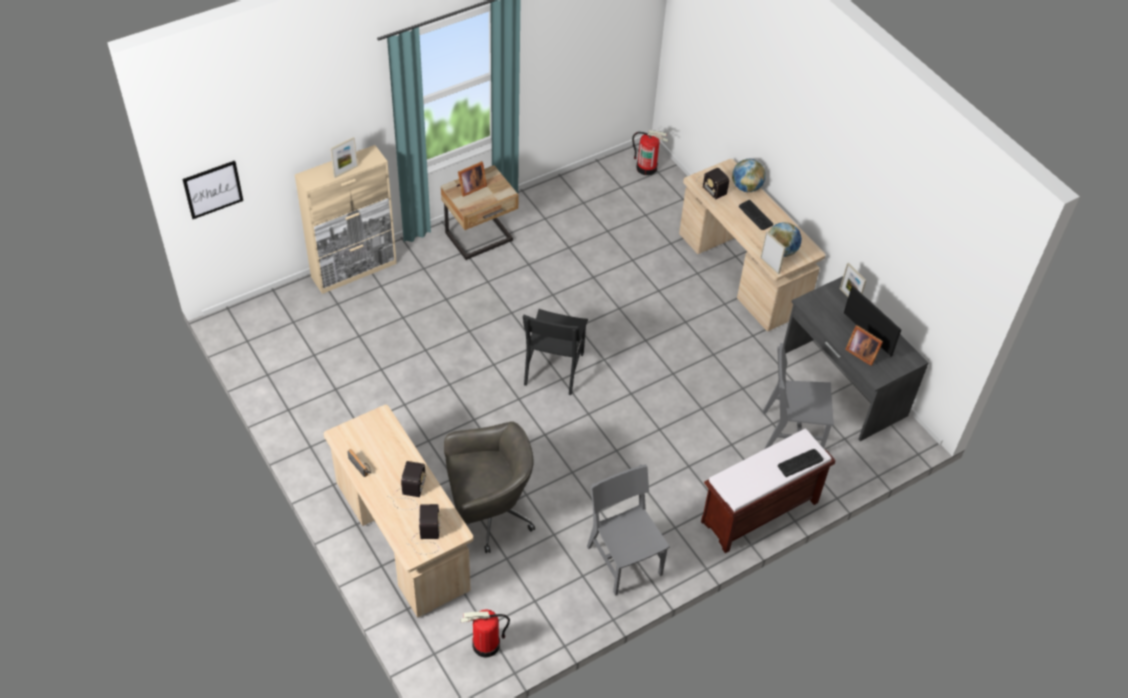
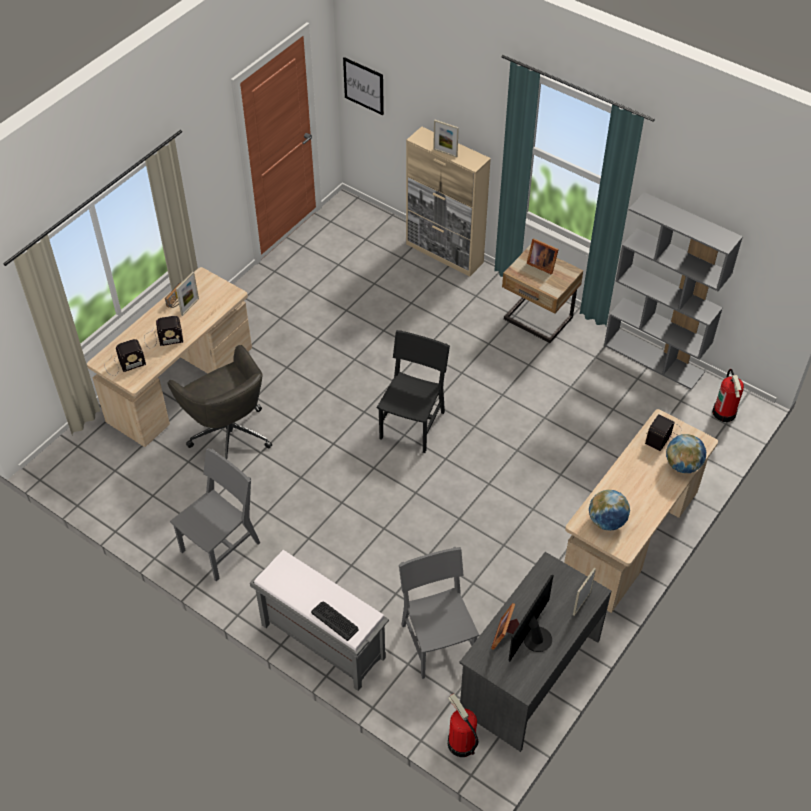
camera: 70 degrees right, 0 degrees up
fire extinguisher [460,609,510,658] -> fire extinguisher moved to [448,694,478,757]
black chair [523,309,588,395] -> black chair turned 120 degrees clockwise [377,330,450,453]
brown bench [701,429,836,553] -> grey bench [250,550,389,691]
keyboard [739,200,773,230] -> none
picture frame [761,232,786,274] -> picture frame moved to [176,272,199,316]
none -> grey bookcase [604,192,743,390]

